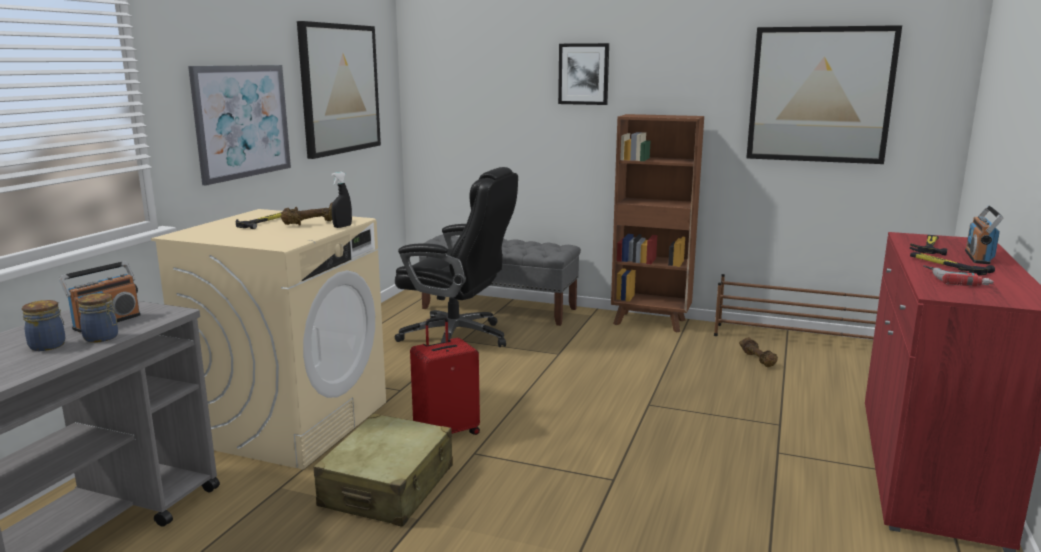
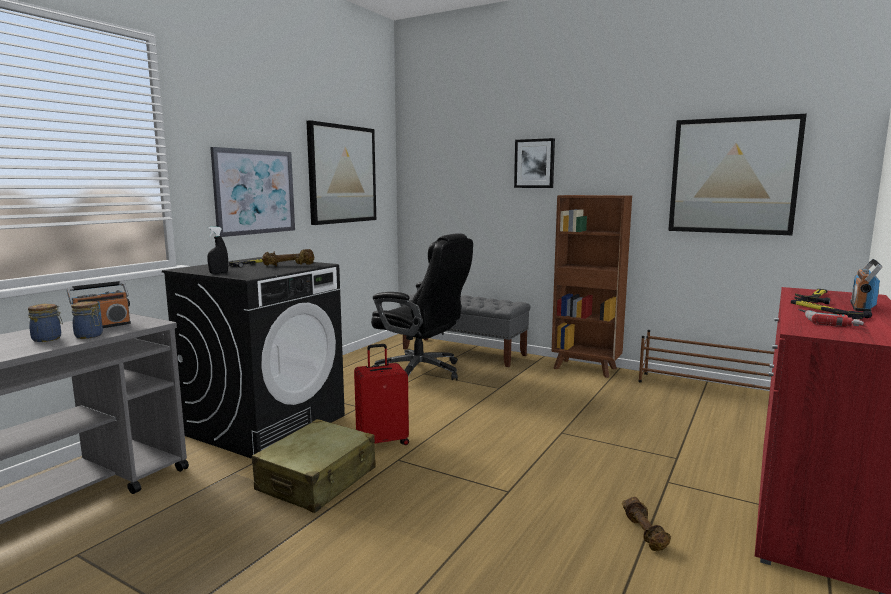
camera: 10 degrees right, 5 degrees down
beige washing machine [151,209,386,470] -> black washing machine [162,257,345,459]
black spray bottle [331,172,352,228] -> black spray bottle moved to [207,227,228,274]
brown dumbbell [739,337,778,367] -> brown dumbbell moved to [622,497,671,551]

